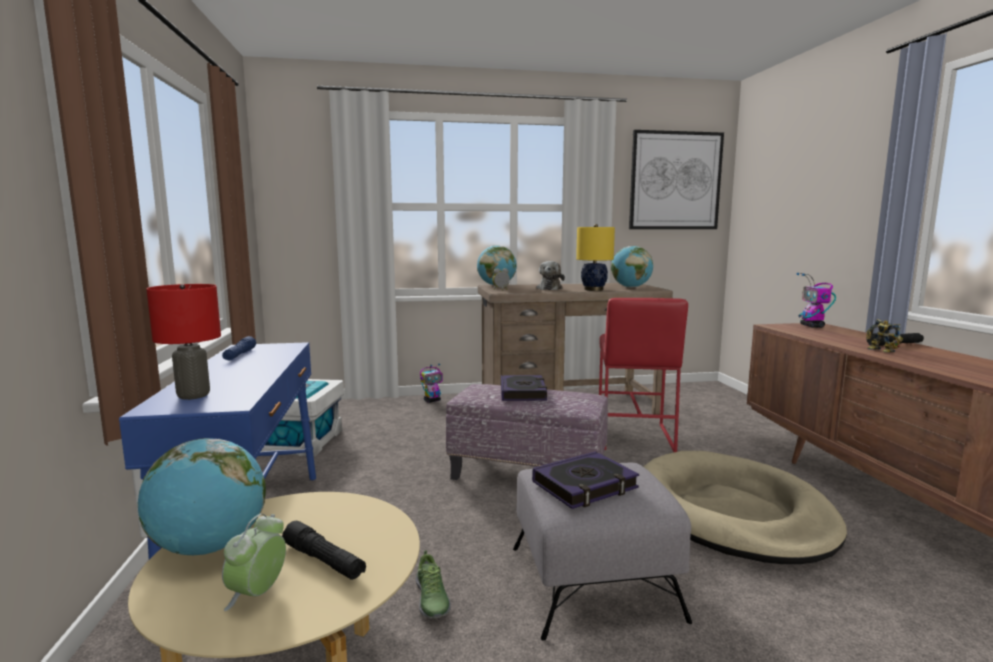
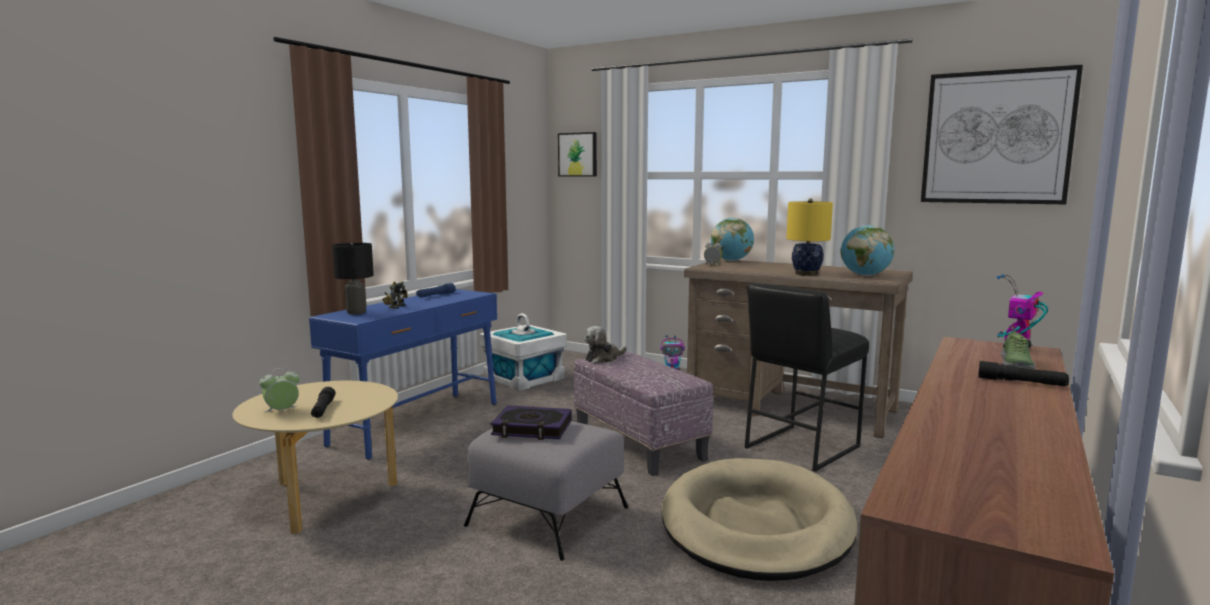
camera: 40 degrees right, 0 degrees up
globe [138,438,266,555] -> none
red table lamp [146,284,221,400] -> black table lamp [332,243,374,315]
shoe [415,550,451,619] -> shoe moved to [1001,330,1035,369]
book [501,375,547,401] -> none
plush toy [537,261,565,290] -> plush toy moved to [584,326,627,364]
red stool [599,298,688,452] -> black stool [745,283,869,472]
toy robot [866,319,903,353] -> toy robot moved to [382,281,408,309]
none -> picture [558,132,597,177]

